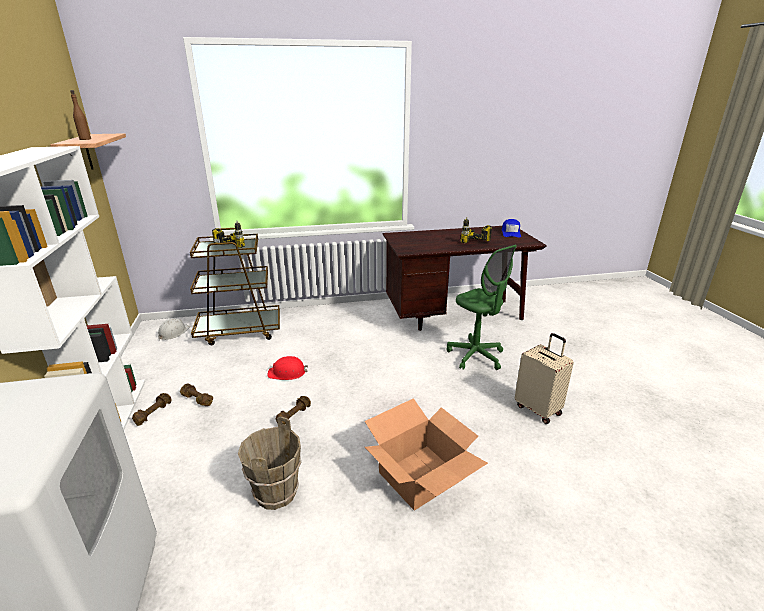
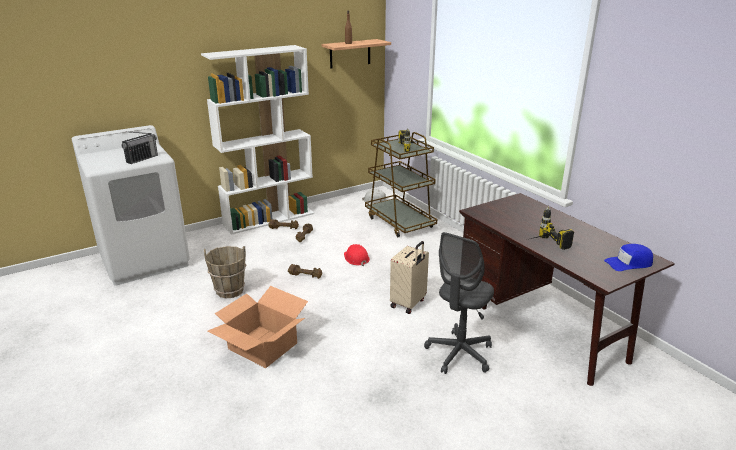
camera: 70 degrees right, 0 degrees up
green office chair [447,245,517,370] -> grey office chair [424,232,494,374]
beige suitcase [515,333,574,424] -> beige suitcase moved to [390,241,429,314]
none -> radio [121,131,158,164]

